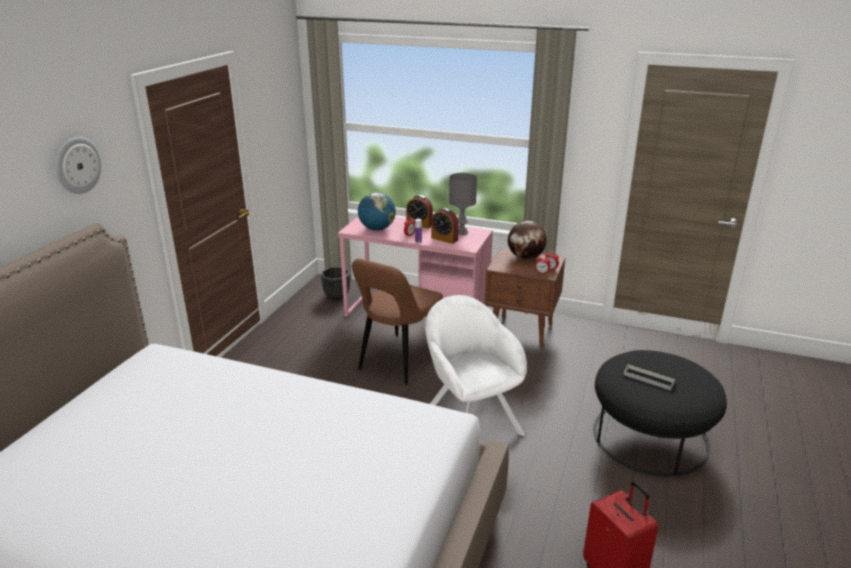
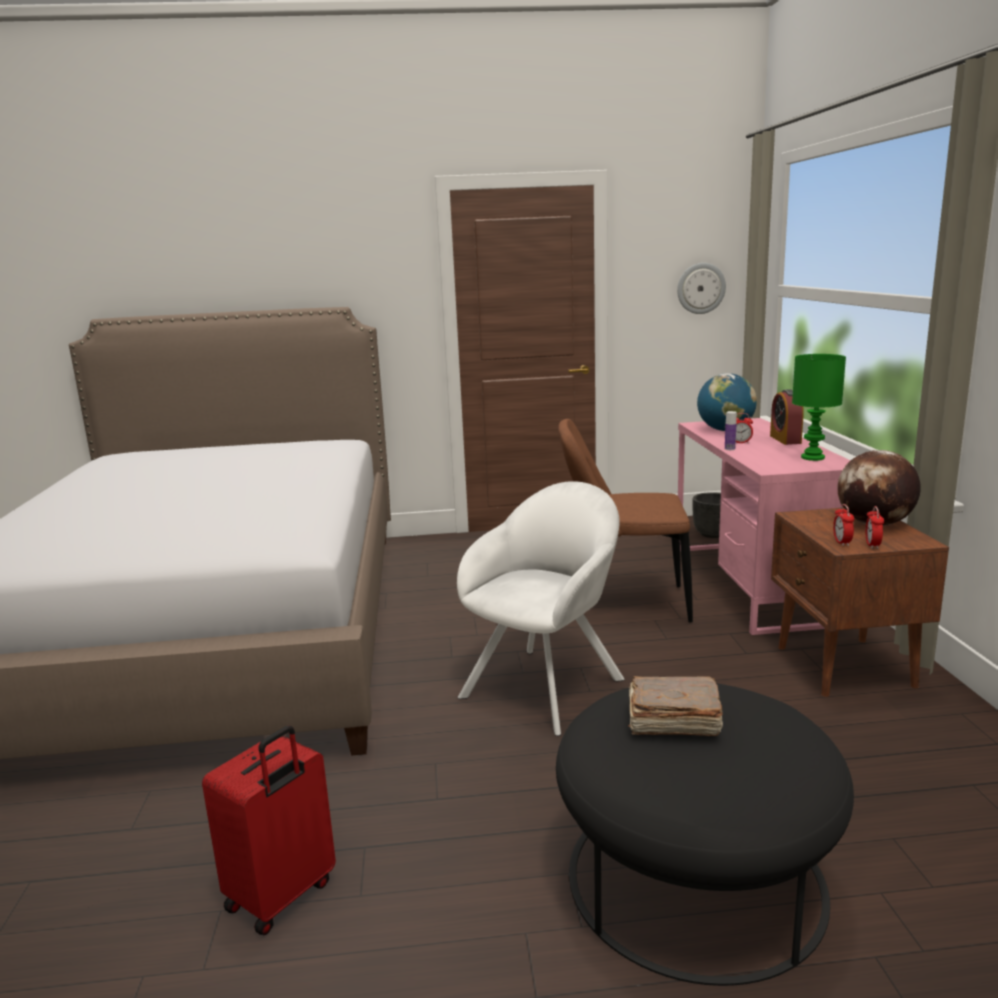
camera: 65 degrees right, 10 degrees down
wall clock [56,137,102,194] -> wall clock moved to [677,263,726,314]
alarm clock [431,208,459,244] -> none
grey table lamp [449,173,477,235] -> green table lamp [792,354,846,461]
grey tray [624,364,676,390] -> brown book [628,676,723,736]

